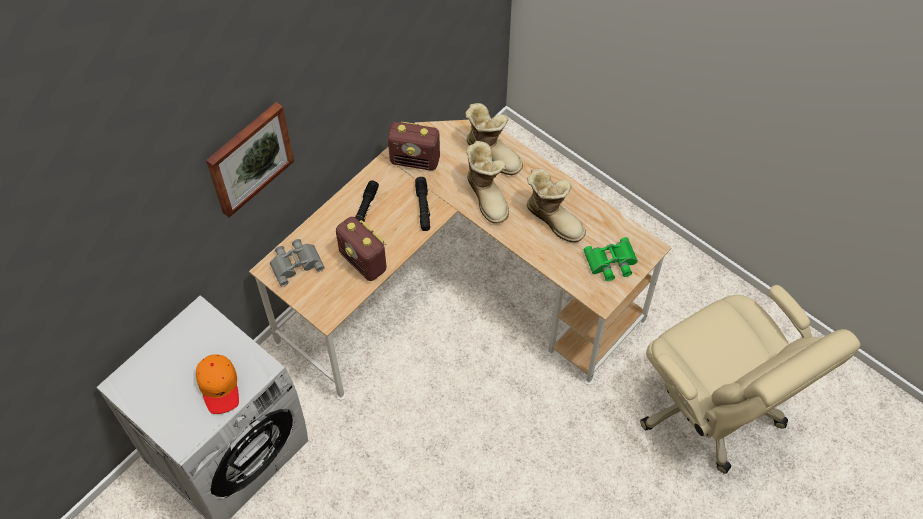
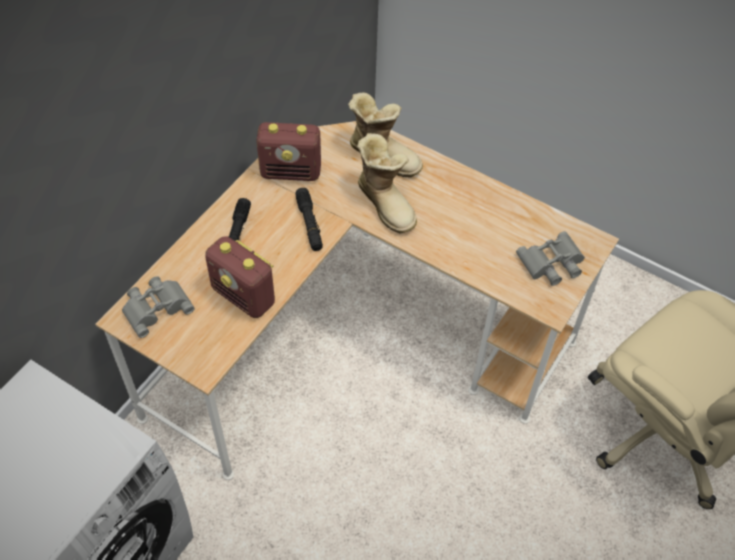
camera: 10 degrees left, 5 degrees down
orange cap [196,354,239,414] -> none
picture [206,102,294,218] -> none
boot [527,169,586,242] -> none
green binoculars [584,237,638,281] -> grey binoculars [516,231,585,286]

